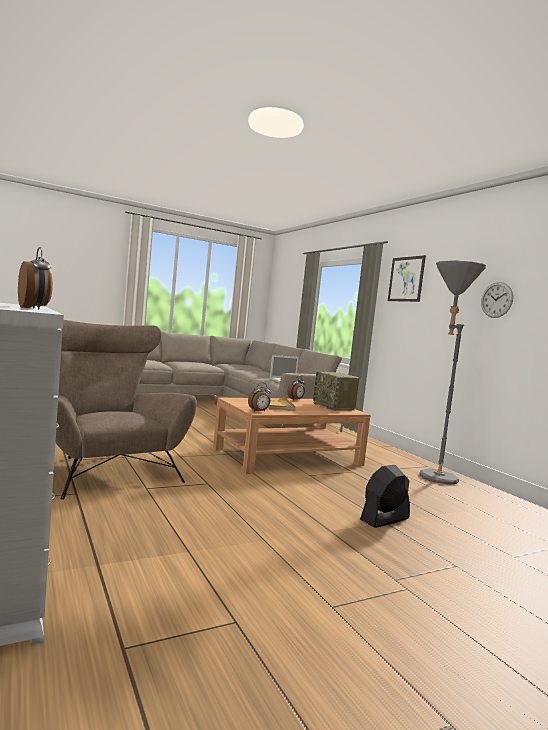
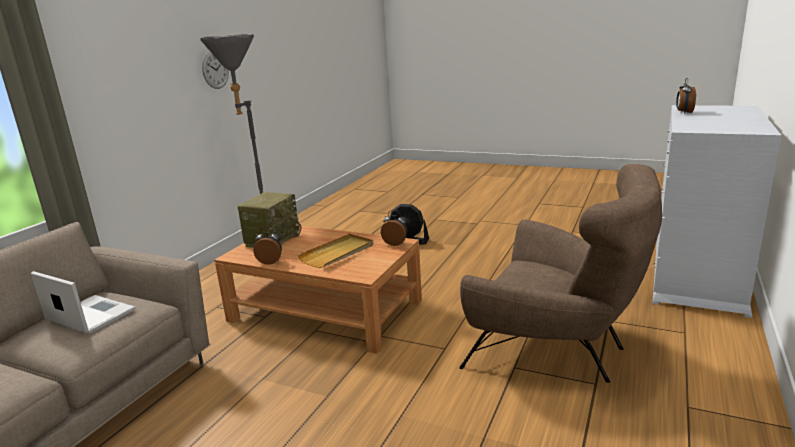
camera: 125 degrees left, 15 degrees up
brown armchair [56,320,197,500] -> brown armchair turned 75 degrees counterclockwise [459,164,662,383]
picture [388,255,426,302] -> none

